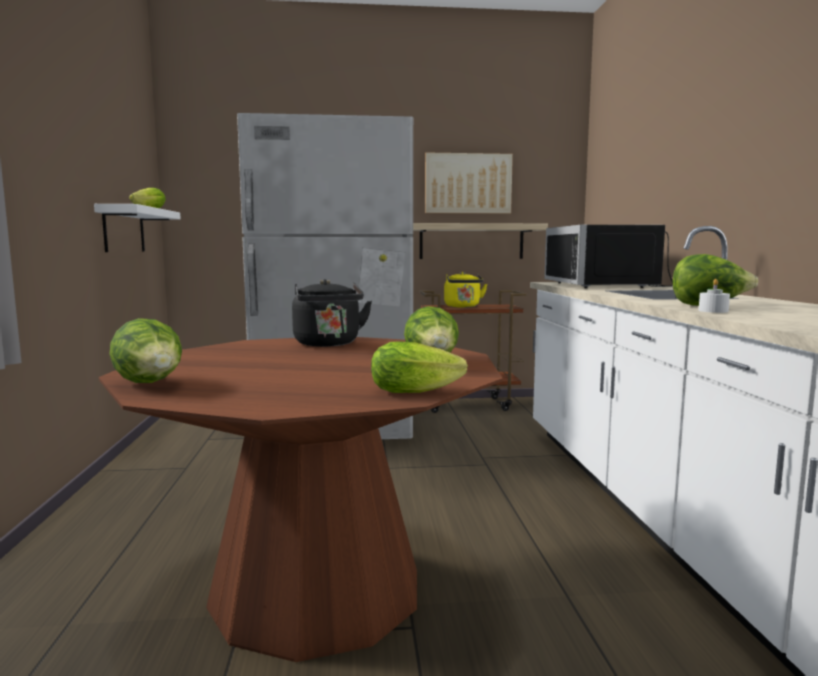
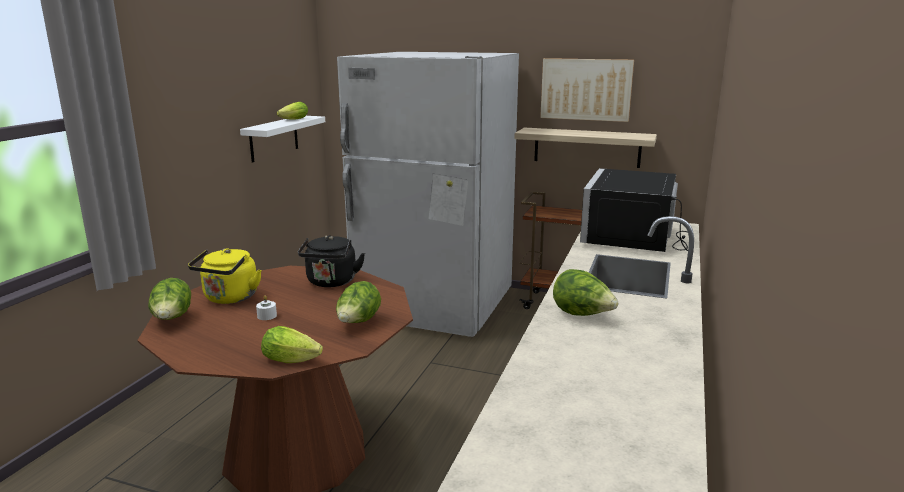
camera: 25 degrees right, 10 degrees up
yellow kettle [444,272,488,308] -> yellow kettle moved to [188,248,262,304]
white candle [699,279,730,313] -> white candle moved to [256,295,277,320]

